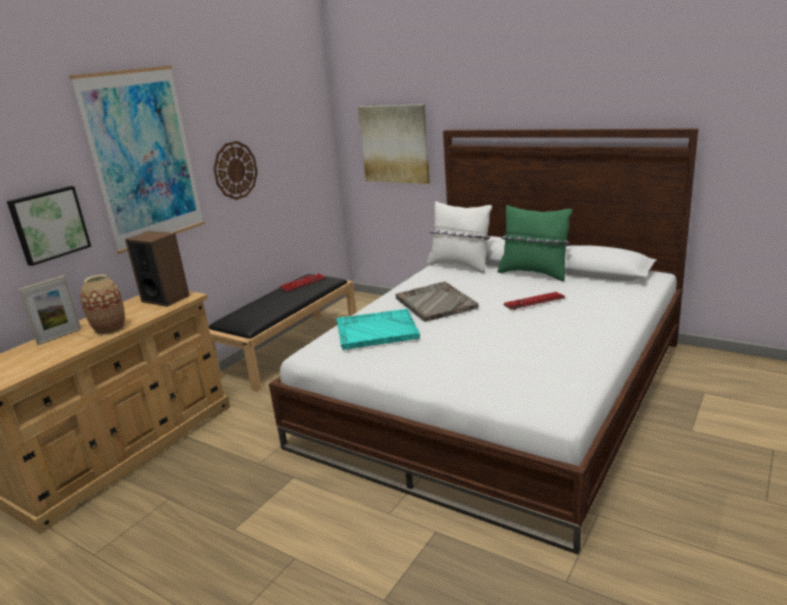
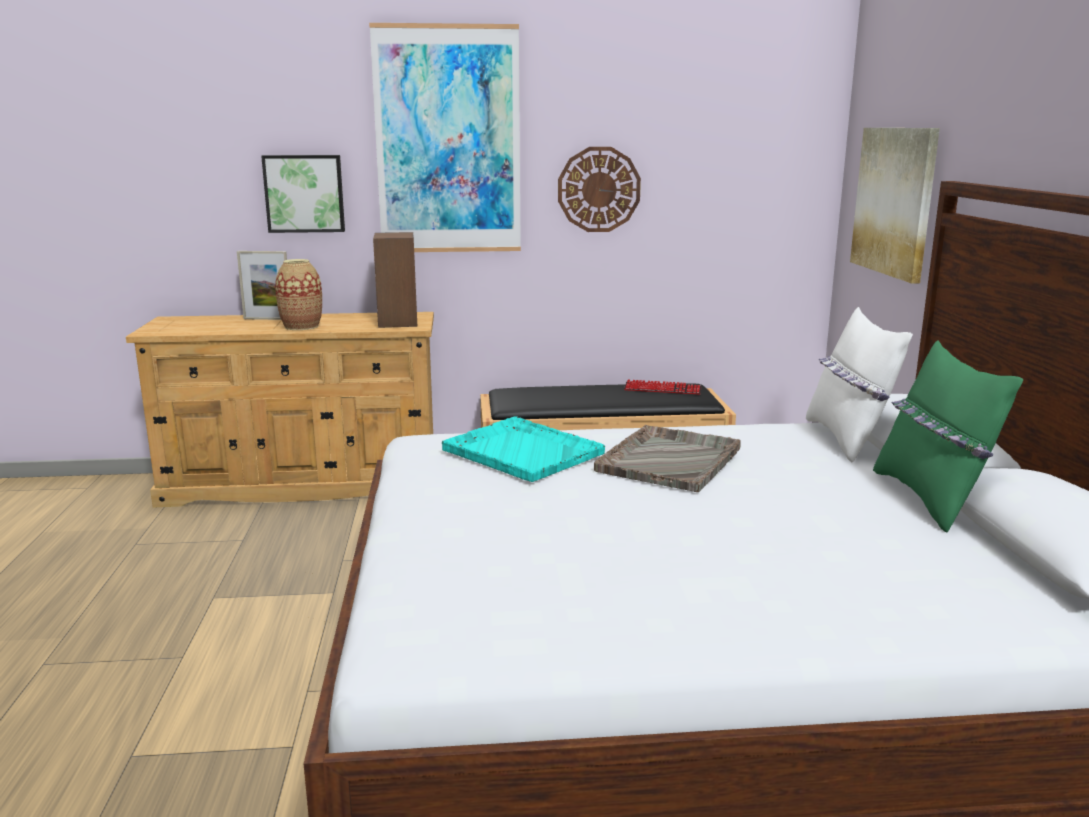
camera: 50 degrees right, 5 degrees down
keyboard [503,292,566,310] -> none

